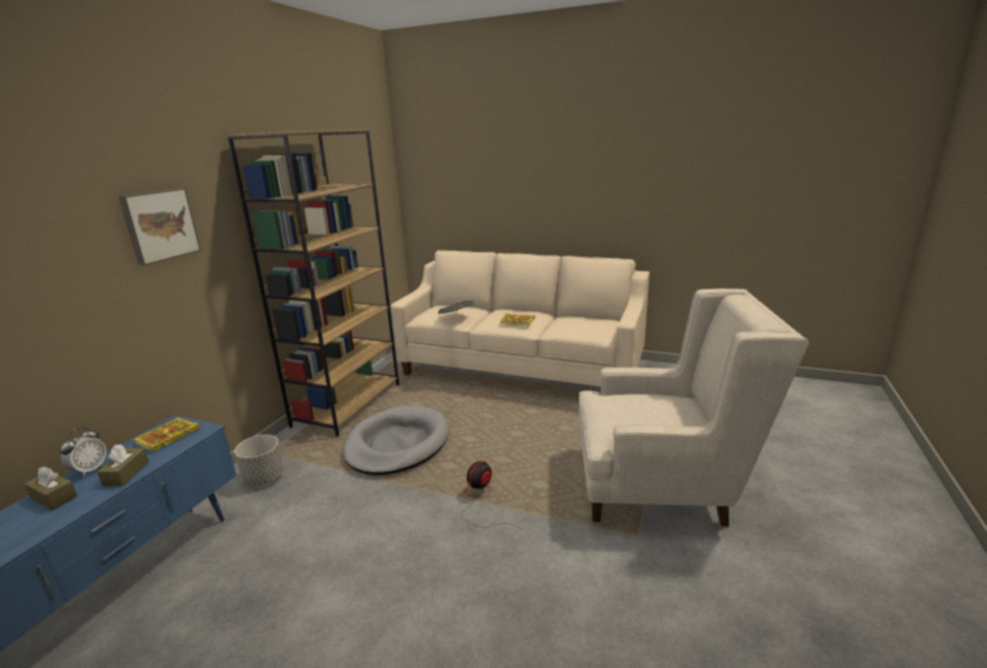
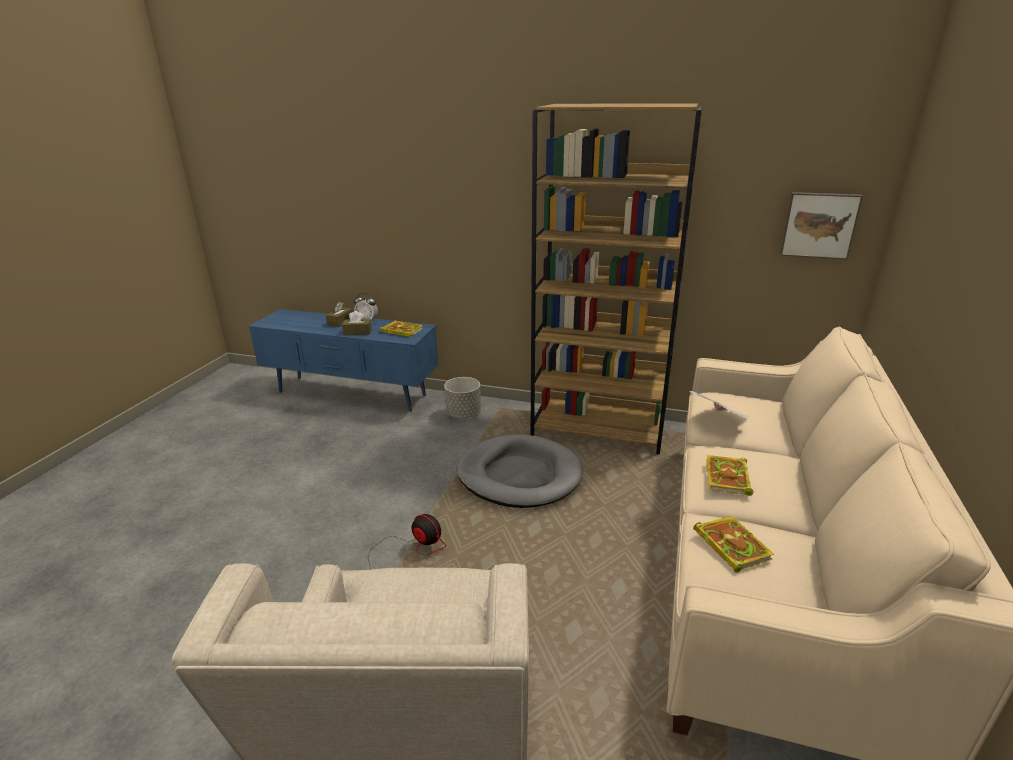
camera: 85 degrees right, 5 degrees up
picture [118,188,201,265] -> picture moved to [780,192,863,260]
none -> book [693,516,774,573]

